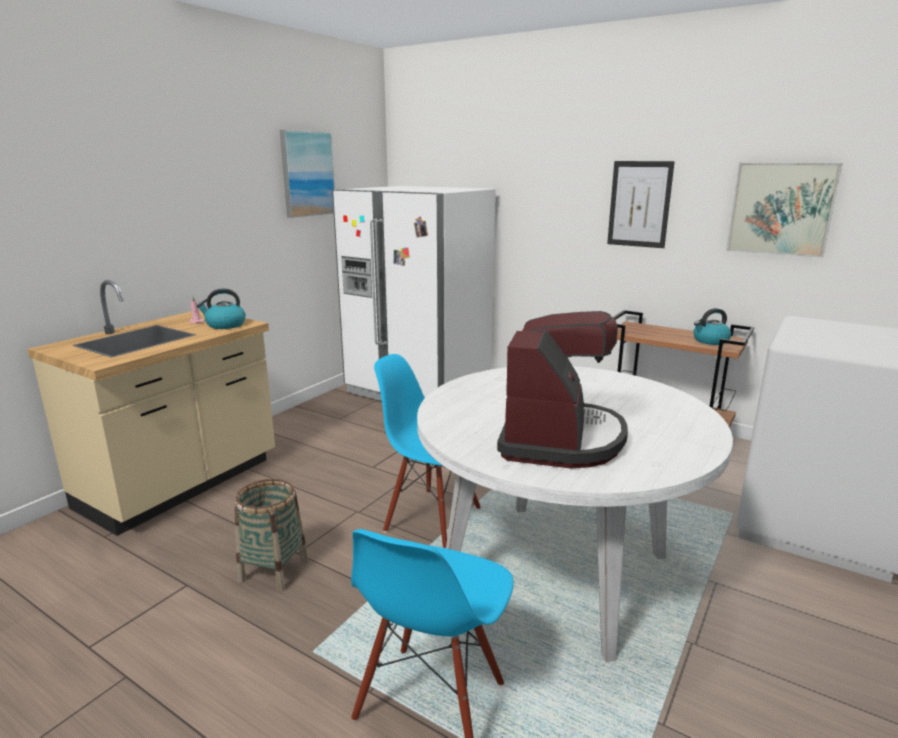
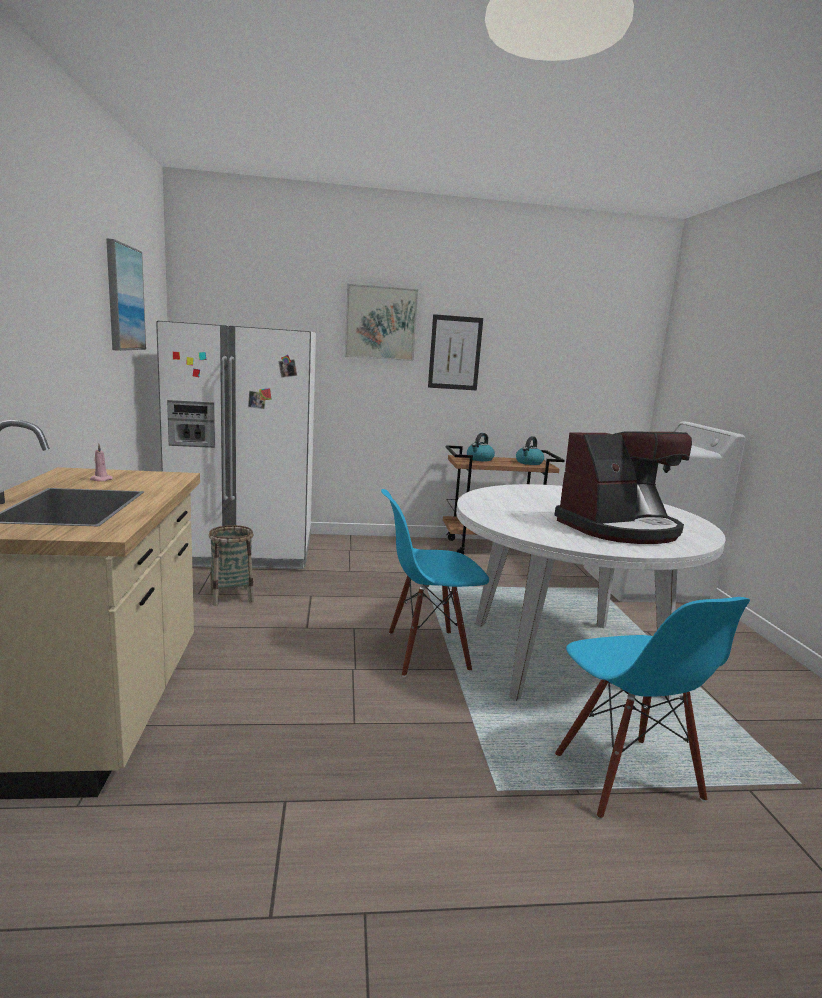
camera: 40 degrees left, 5 degrees down
kettle [197,289,246,329] -> kettle moved to [467,433,495,461]
basket [235,479,308,592] -> basket moved to [209,525,254,606]
coffee machine [497,311,628,468] -> coffee machine turned 90 degrees clockwise [554,432,692,544]
picture [726,163,842,258] -> picture moved to [345,284,418,361]

